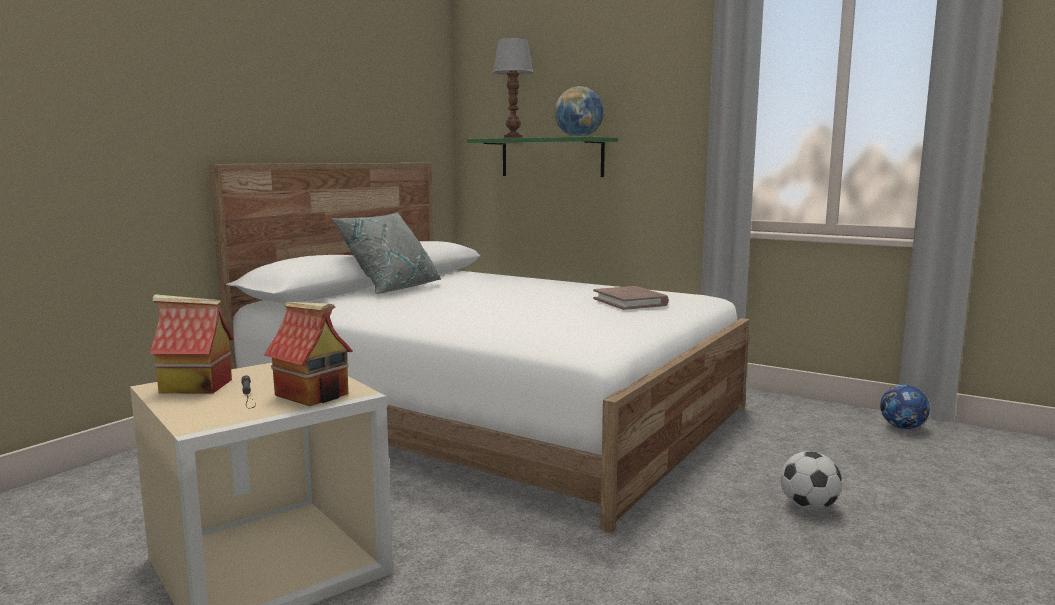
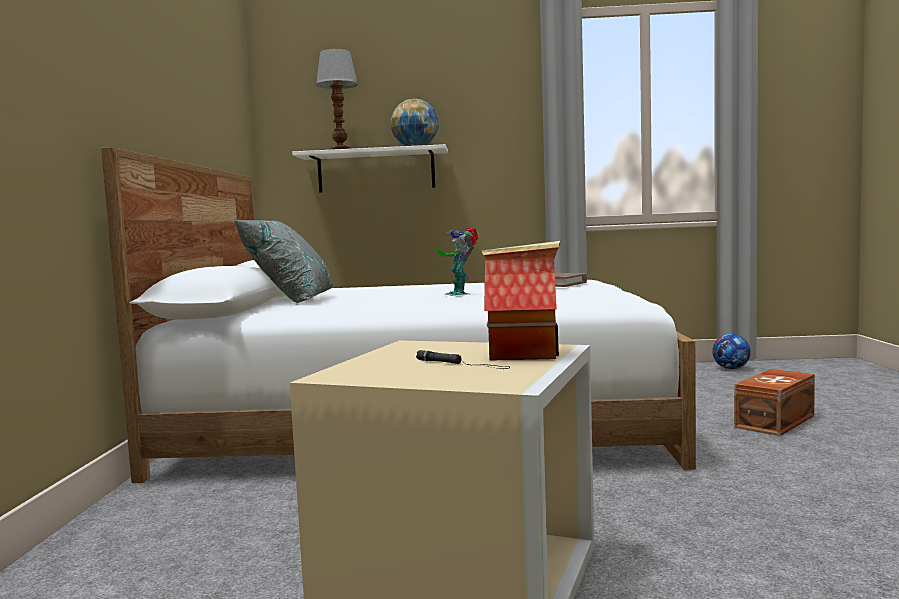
camera: 30 degrees left, 5 degrees down
toy house [150,294,234,393] -> none
green shelf [467,137,618,177] -> white shelf [292,144,448,193]
football [781,451,842,510] -> brown storage box [734,369,815,436]
none -> toy robot [437,228,478,296]

